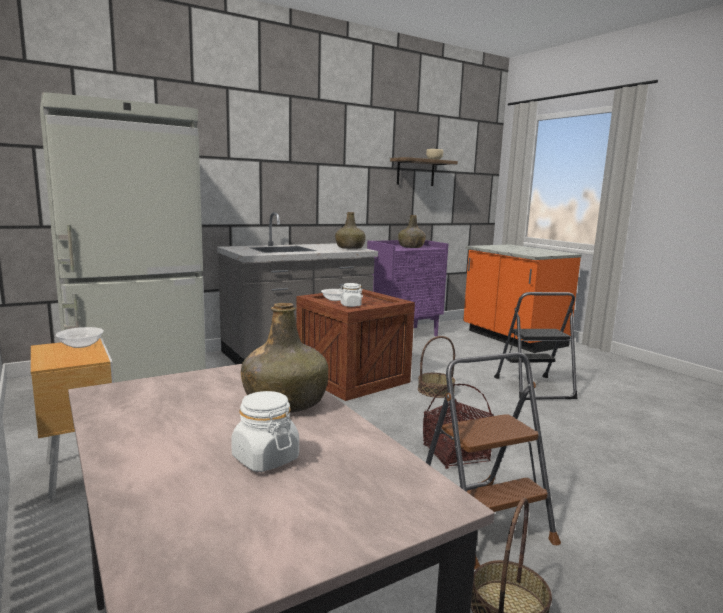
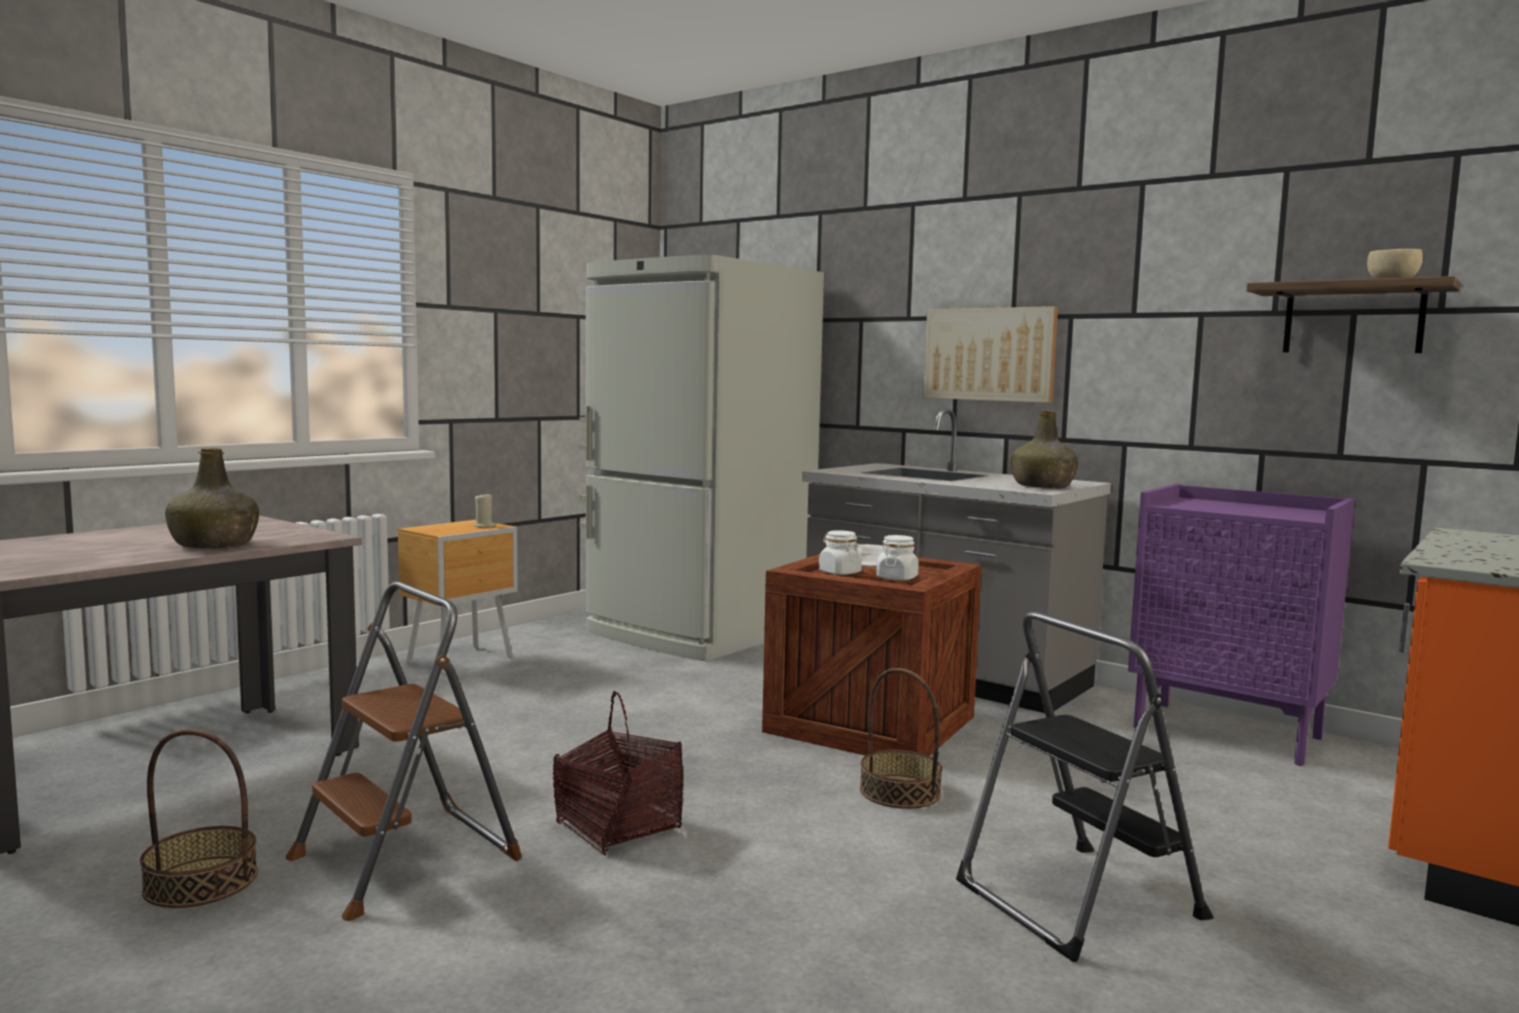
camera: 70 degrees right, 5 degrees down
bowl [56,327,104,348] -> beige candle [473,493,496,527]
white jar [231,391,299,472] -> white jar moved to [876,535,918,581]
green bottle [398,215,426,248] -> none
none -> picture [923,306,1058,403]

